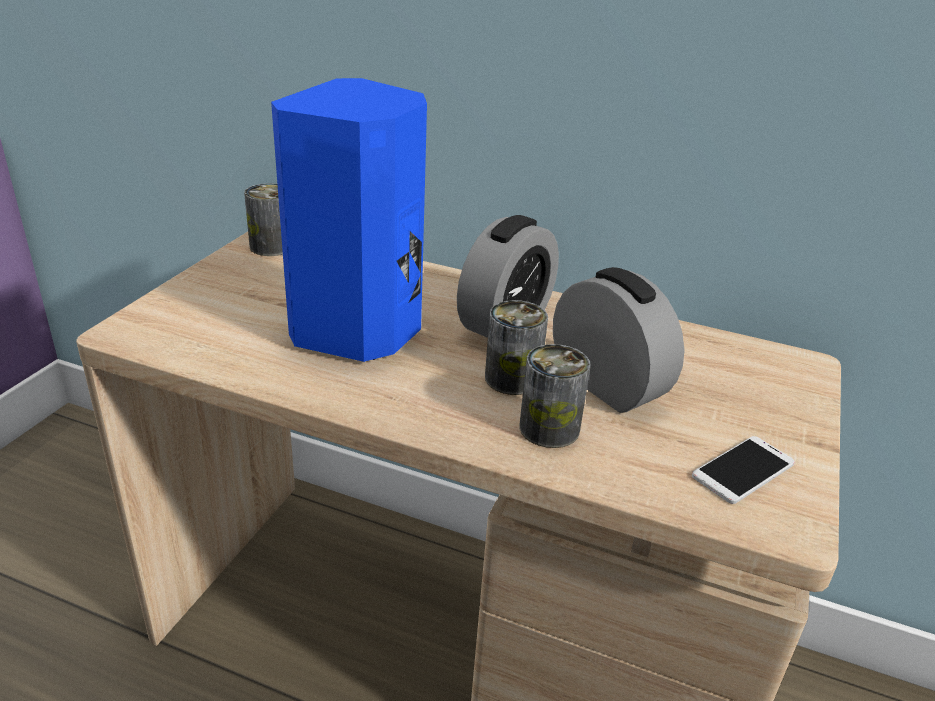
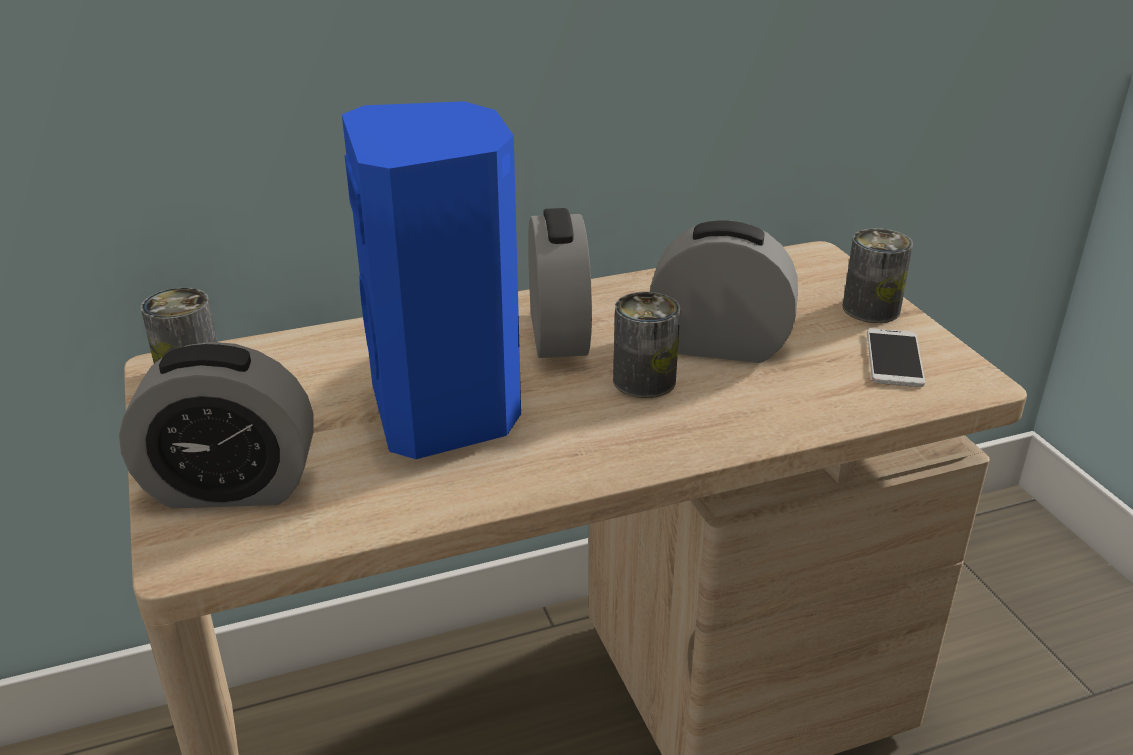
camera: 40 degrees left, 0 degrees up
can [519,344,591,448] -> can moved to [843,228,913,323]
none -> alarm clock [119,342,314,508]

